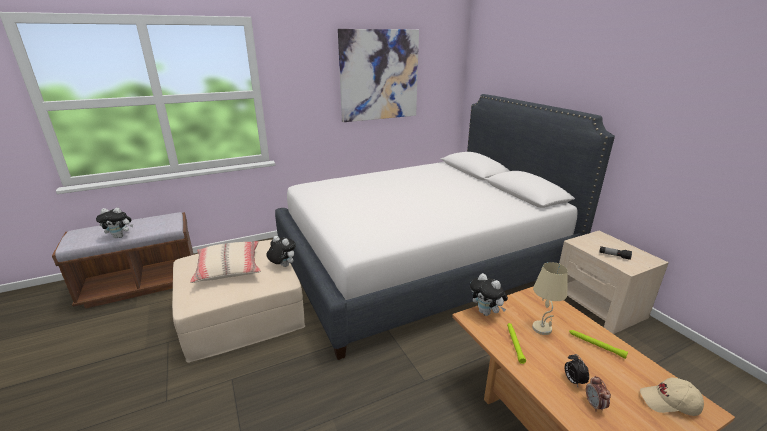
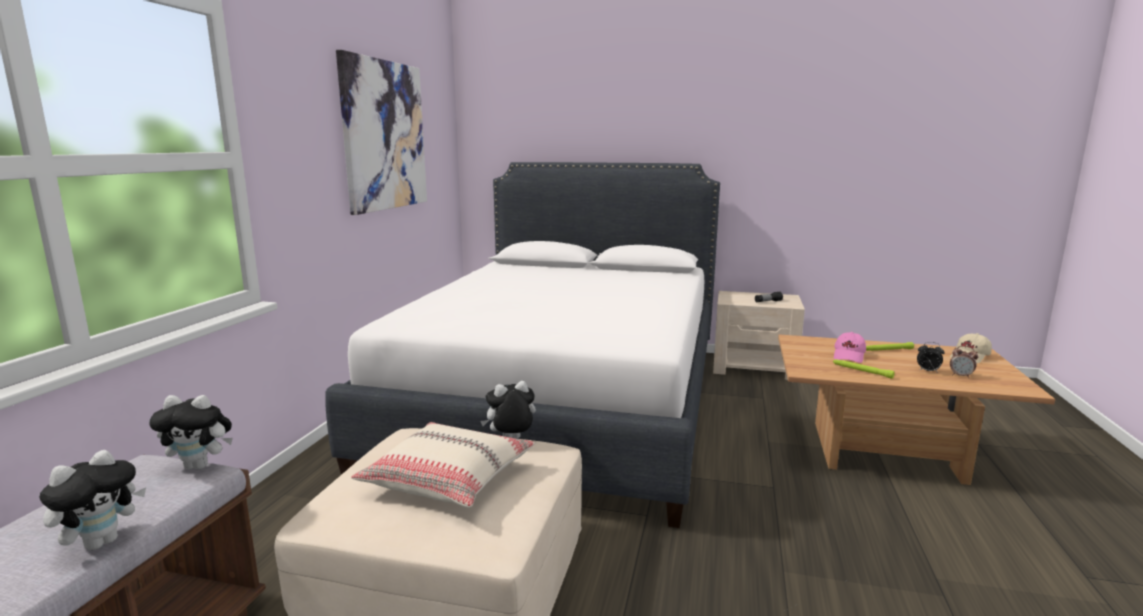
camera: 50 degrees left, 10 degrees down
plush toy [470,273,508,316] -> plush toy moved to [150,395,233,469]
beige table lamp [532,262,568,335] -> pink cap [834,332,866,363]

